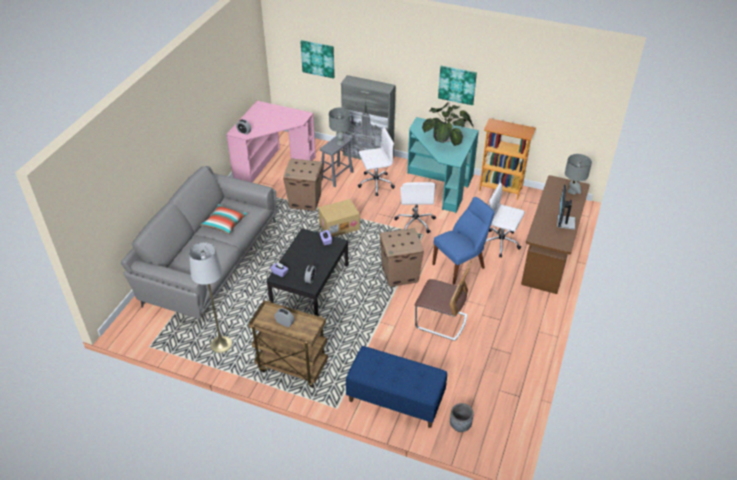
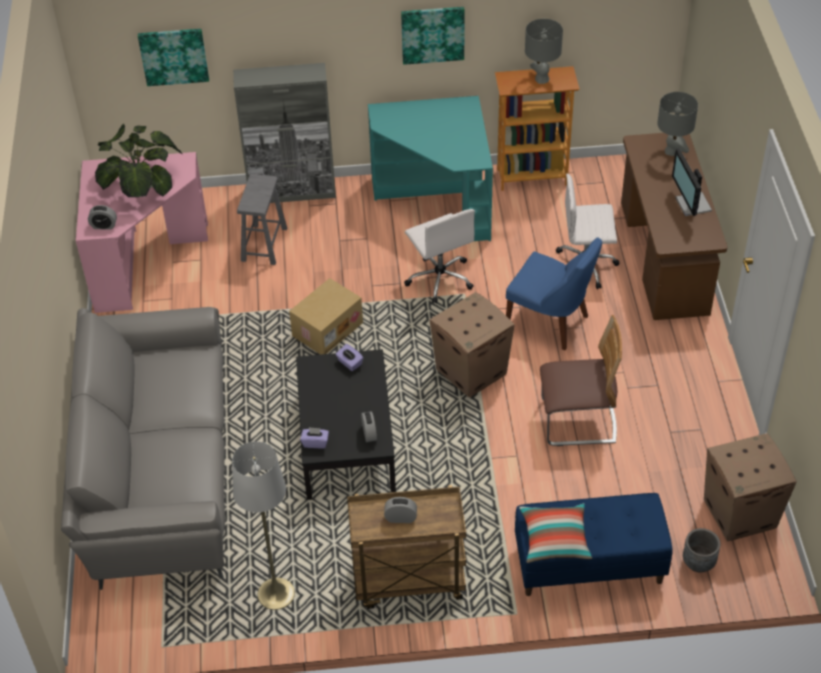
camera: 25 degrees left, 5 degrees up
pillow [200,204,247,234] -> pillow moved to [519,503,592,563]
cardboard box [283,158,323,211] -> cardboard box moved to [704,433,796,541]
grey table lamp [329,108,350,145] -> grey table lamp moved to [525,19,563,84]
white office chair [358,127,395,196] -> none
potted plant [422,103,474,146] -> potted plant moved to [95,124,183,197]
blue chair [432,197,495,285] -> blue chair turned 90 degrees clockwise [506,237,602,350]

